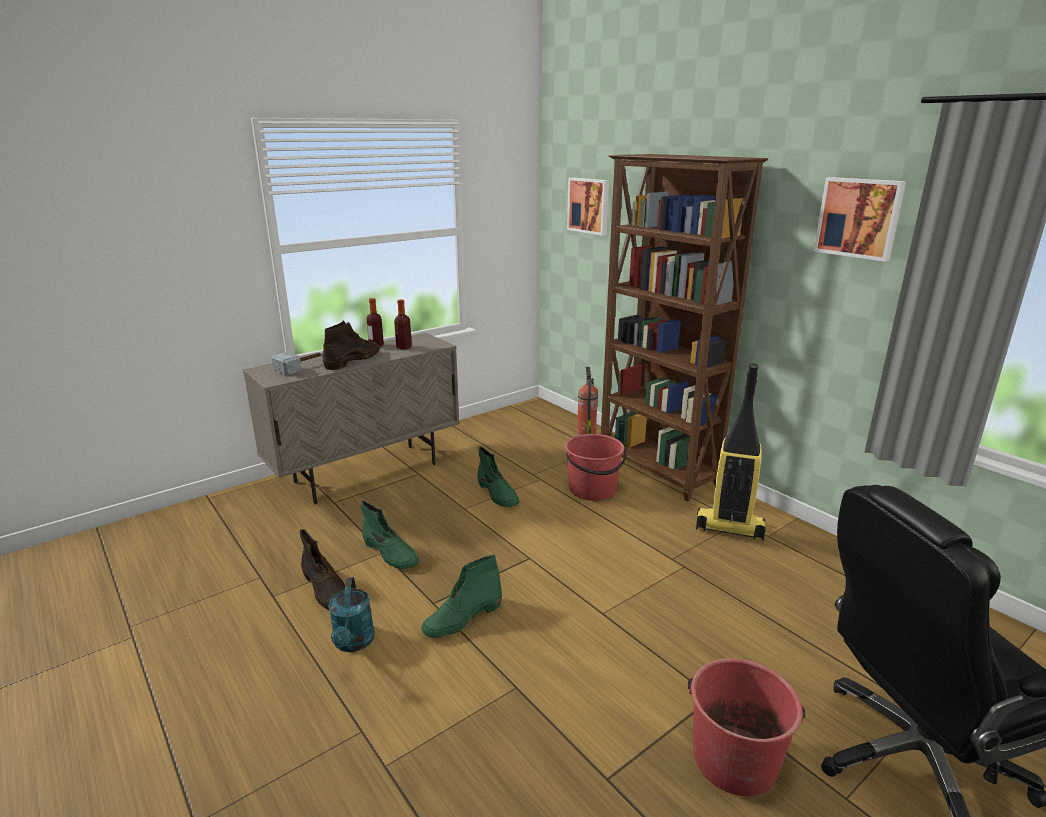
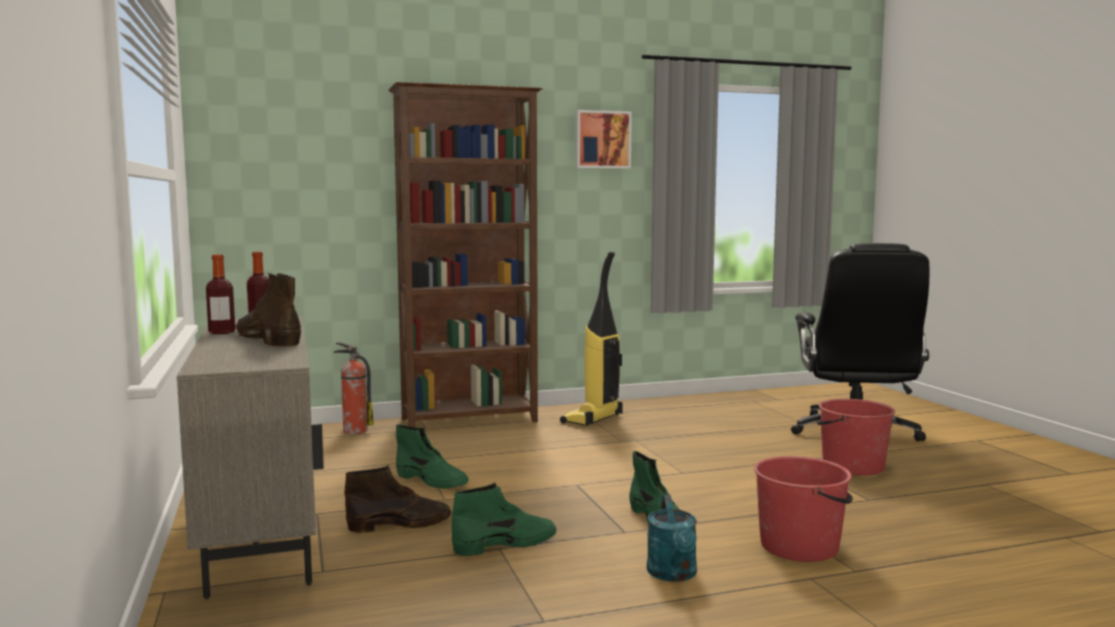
camera: 70 degrees left, 15 degrees down
hammer [272,351,323,375] -> none
brown boot [300,529,345,609] -> brown boot moved to [345,465,451,533]
turquoise watering can [328,577,375,652] -> turquoise watering can turned 75 degrees clockwise [647,495,697,582]
green boot [477,446,519,507] -> green boot turned 45 degrees clockwise [396,425,469,489]
red bucket [565,434,626,501] -> red bucket moved to [754,456,853,562]
picture [567,177,609,235] -> none

